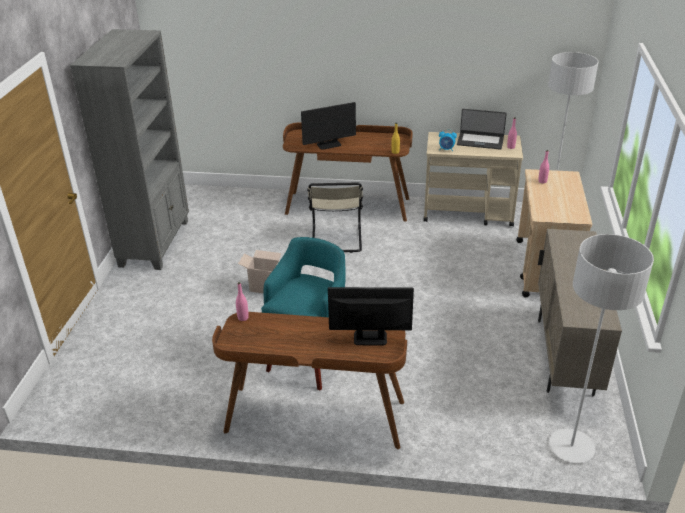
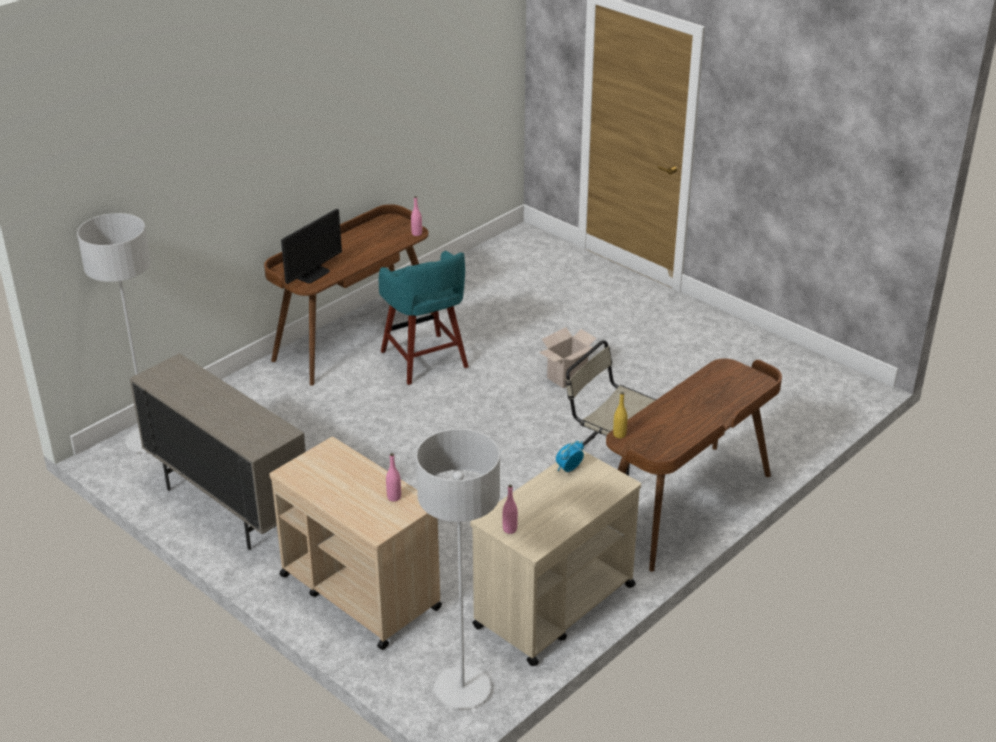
camera: 125 degrees right, 0 degrees up
grey bookcase [70,29,189,270] -> none
monitor [301,102,356,150] -> none
laptop [457,109,507,150] -> none

